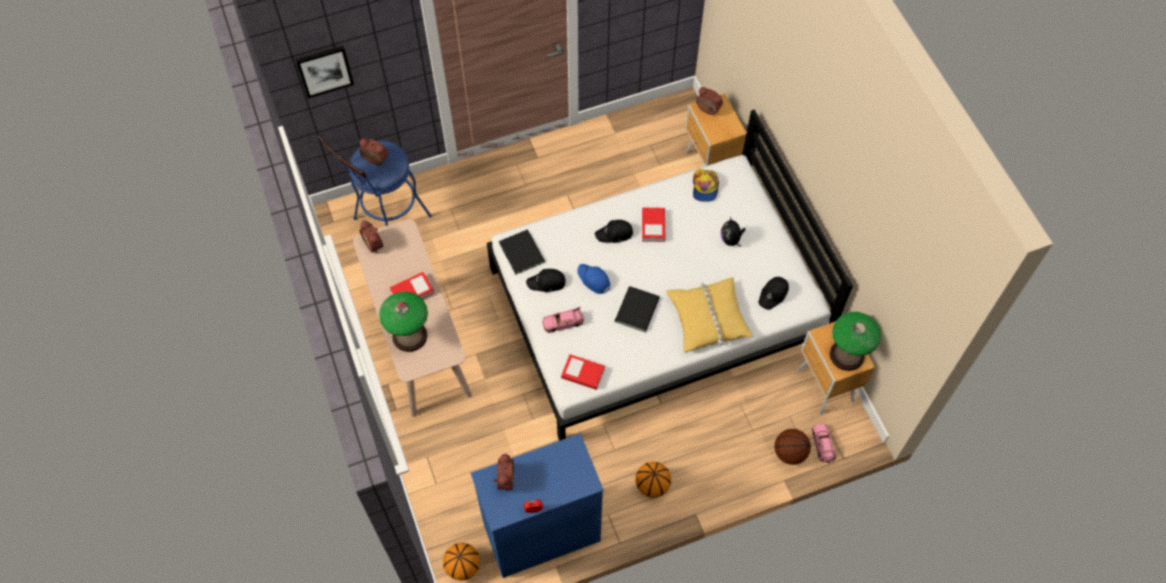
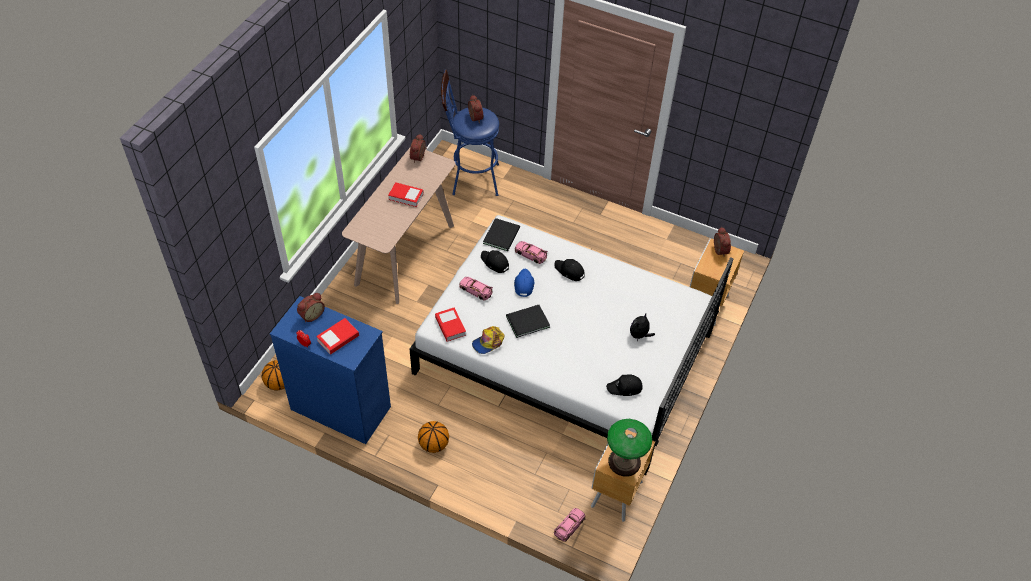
camera: 45 degrees right, 10 degrees down
picture [295,46,354,99] -> none
table lamp [379,292,428,352] -> none
book [642,207,665,242] -> book moved to [316,318,359,355]
yellow pillow [666,278,753,352] -> none
cap [693,169,719,202] -> cap moved to [472,326,505,354]
basketball [775,429,811,465] -> none
none -> pink toy car [515,241,548,264]

